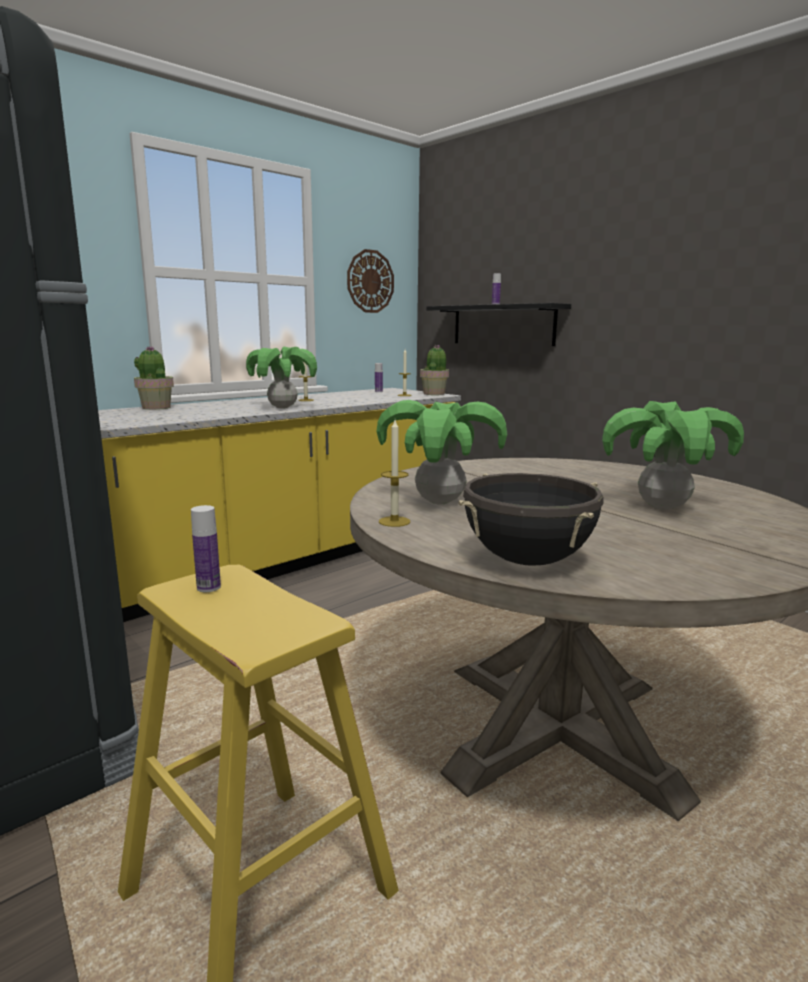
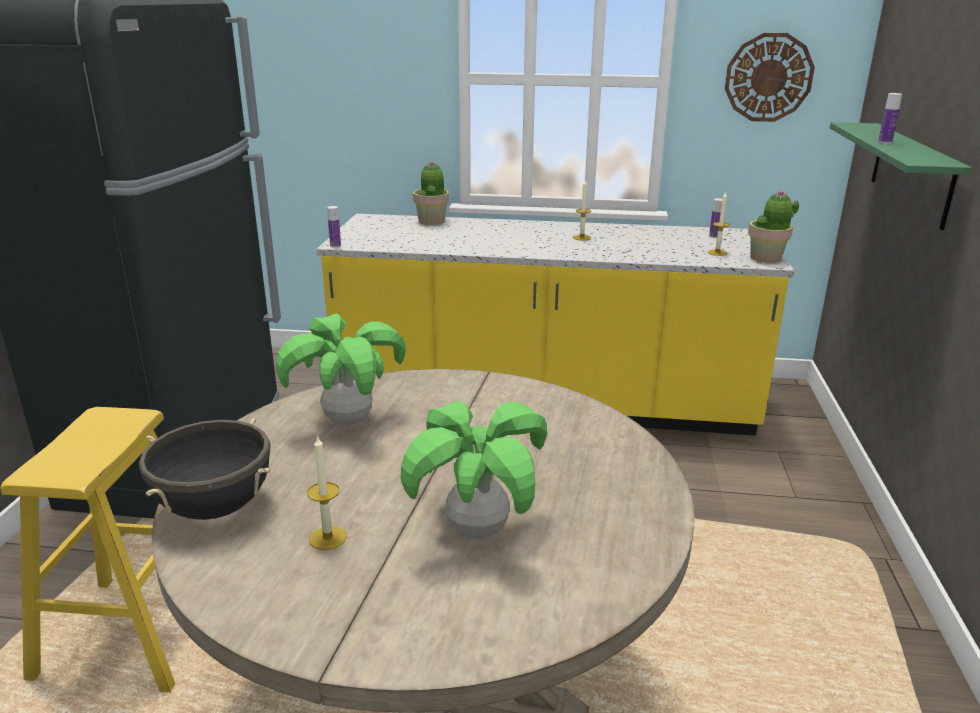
camera: 50 degrees right, 10 degrees up
bottle [191,505,221,592] -> bottle moved to [327,206,341,248]
potted plant [246,347,317,408] -> none
candle [379,420,410,527] -> candle moved to [307,435,347,550]
black shelf [426,303,571,346] -> green shelf [830,122,972,230]

